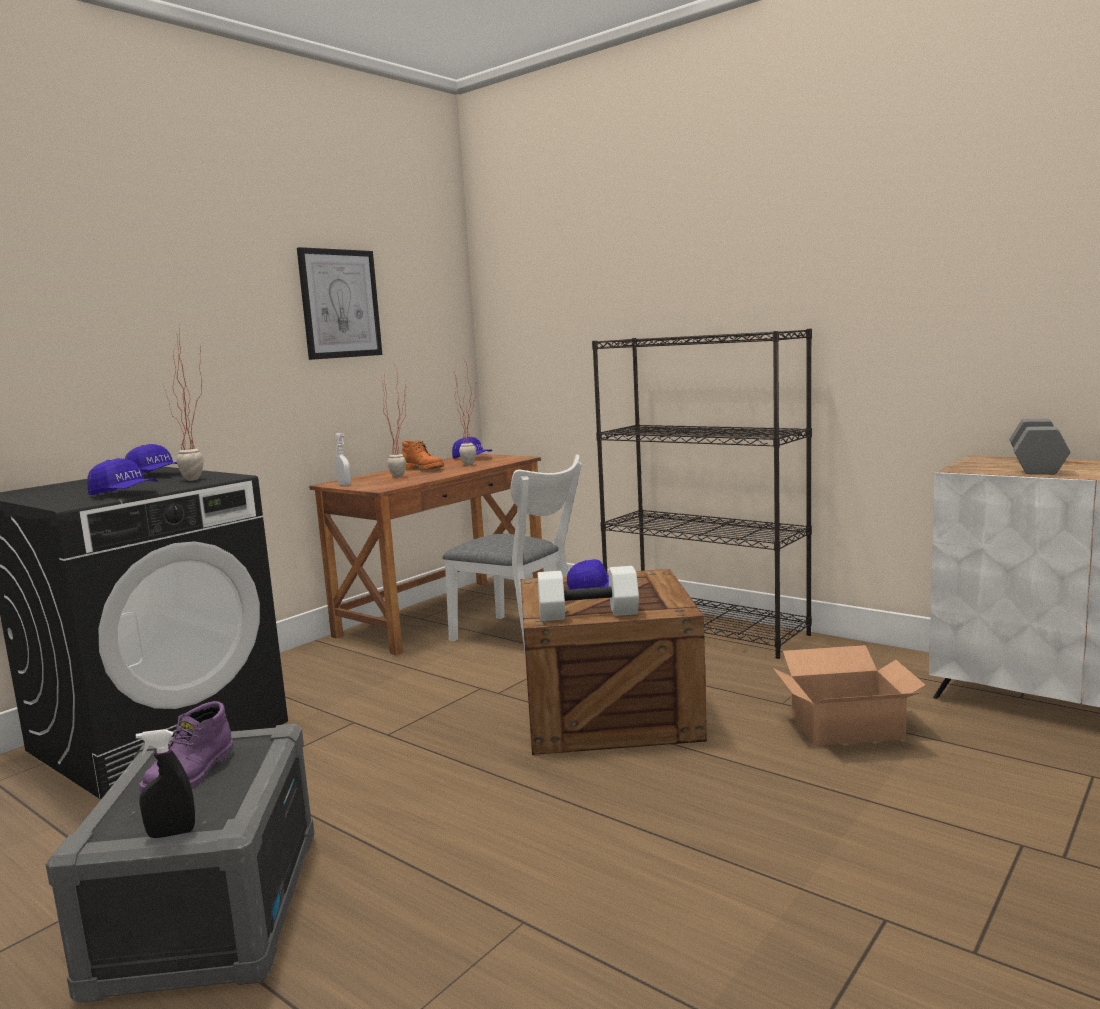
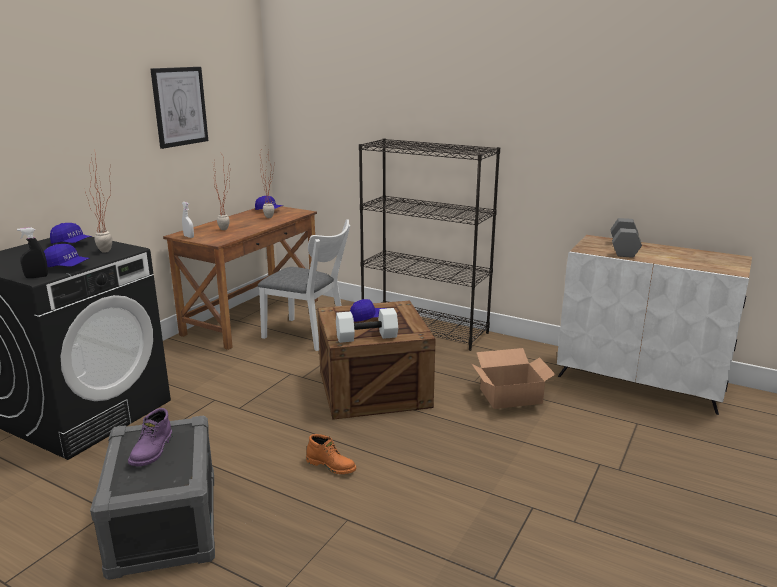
camera: 10 degrees left, 10 degrees up
black spray bottle [136,729,195,838] -> black spray bottle moved to [17,227,48,278]
orange boot [401,440,444,469] -> orange boot moved to [306,434,356,474]

